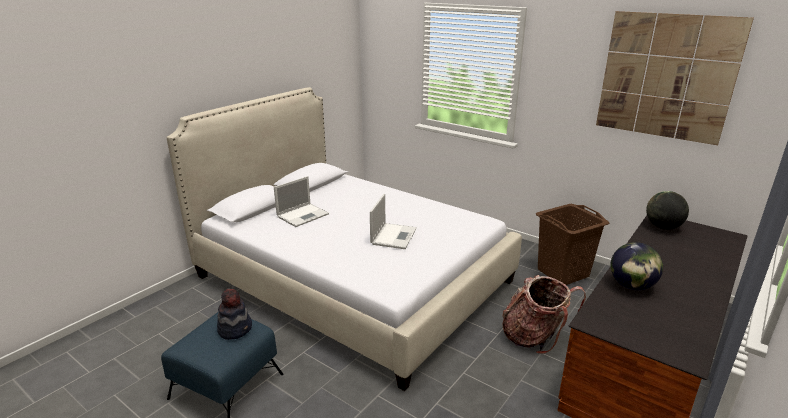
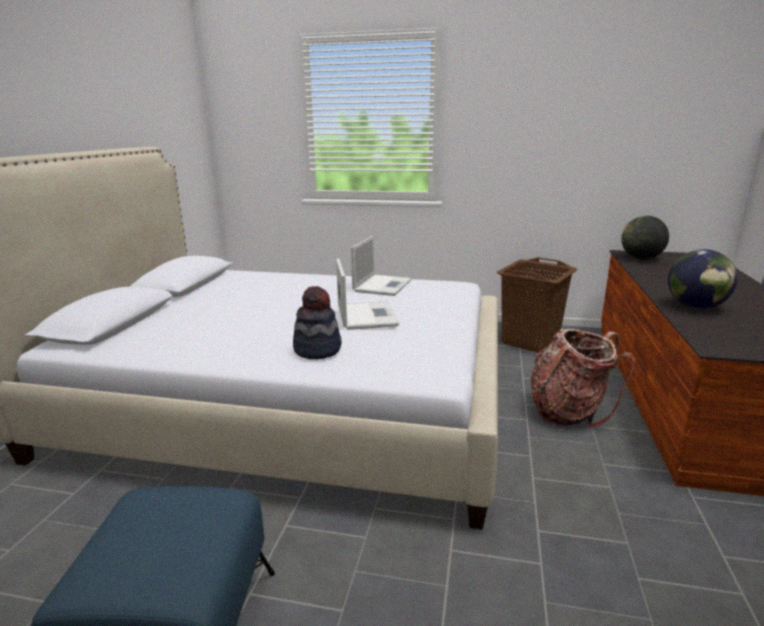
camera: 25 degrees left, 5 degrees down
hat [217,289,252,340] -> hat moved to [293,286,341,359]
laptop [274,176,329,227] -> laptop moved to [351,236,412,296]
picture [596,11,754,145] -> none

